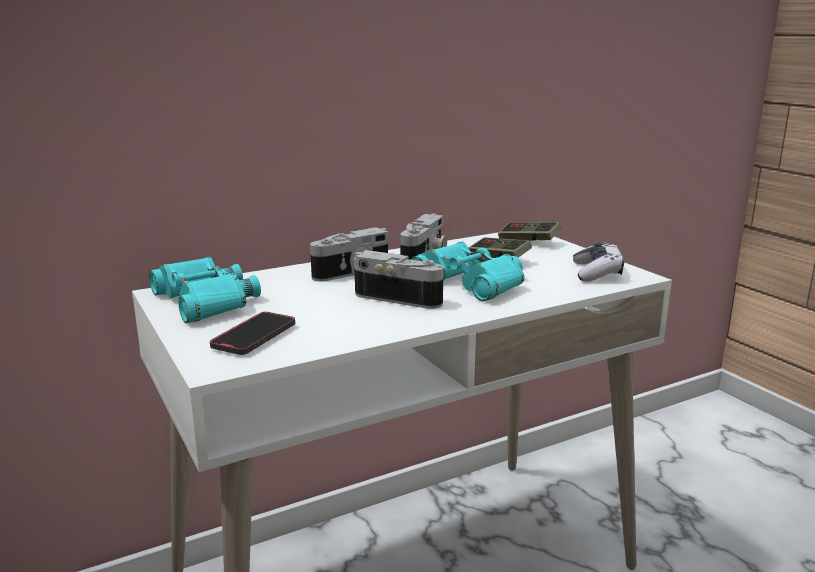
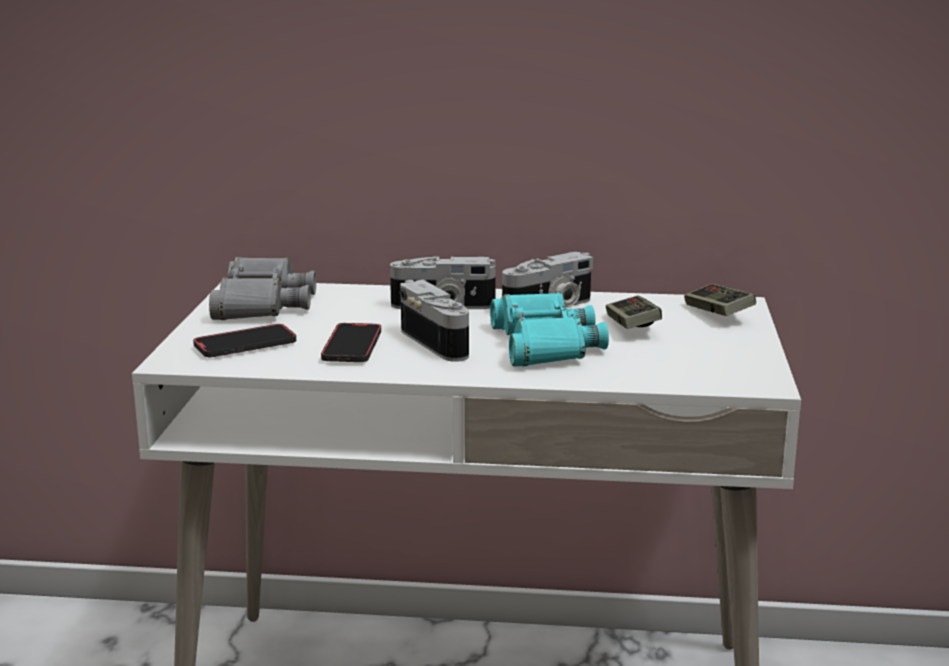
camera: 35 degrees right, 0 degrees up
turquoise binoculars [149,257,261,323] -> grey binoculars [209,257,316,320]
game controller [573,242,624,281] -> none
none -> phone [321,323,381,362]

